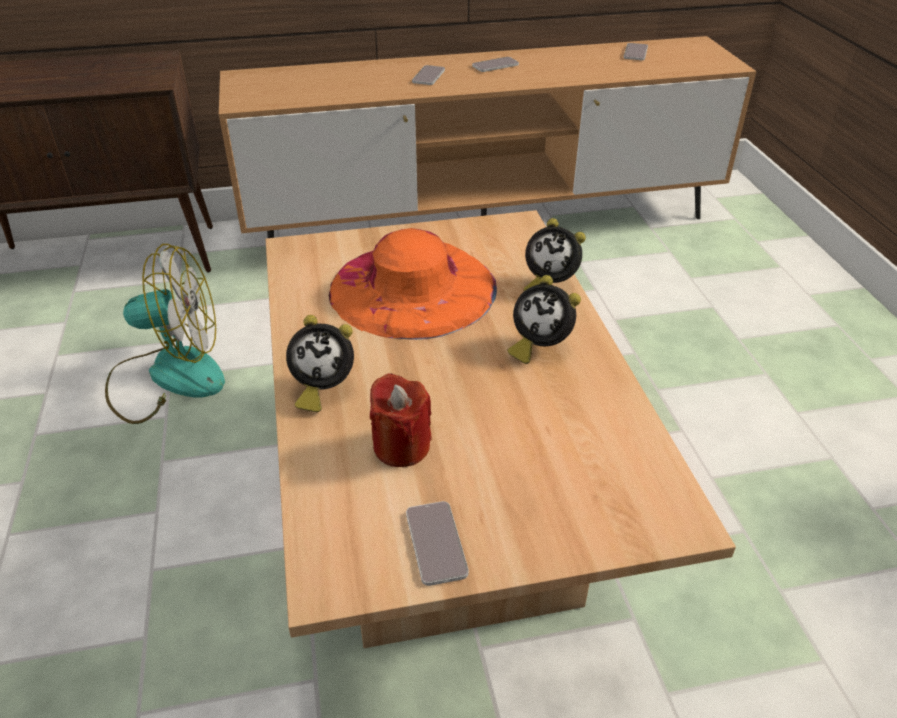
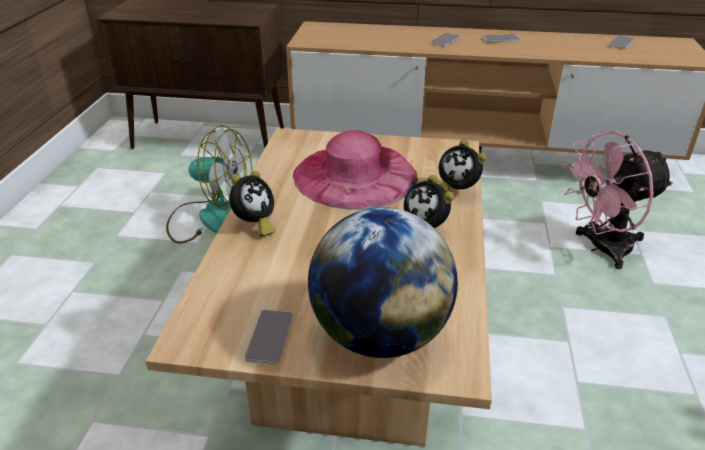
camera: 20 degrees right, 5 degrees down
alarm clock [286,315,354,412] -> alarm clock turned 75 degrees counterclockwise [229,171,276,237]
orange hat [329,228,497,340] -> pink hat [293,130,418,210]
red candle [370,373,432,467] -> none
none -> globe [308,207,458,358]
none -> pink fan [563,131,673,269]

